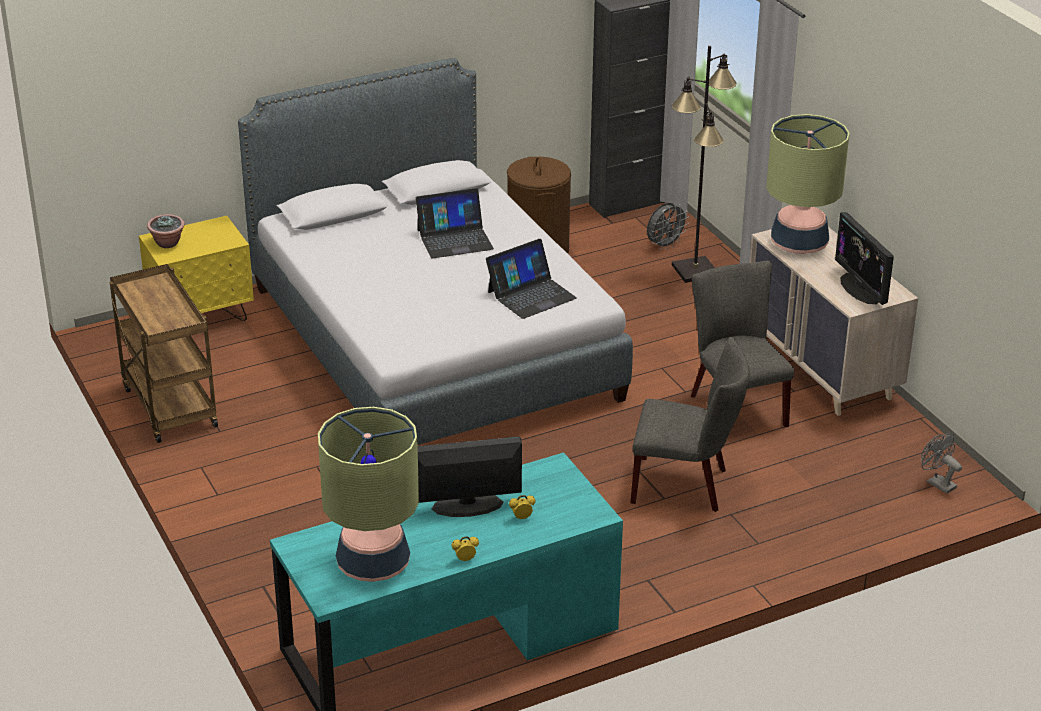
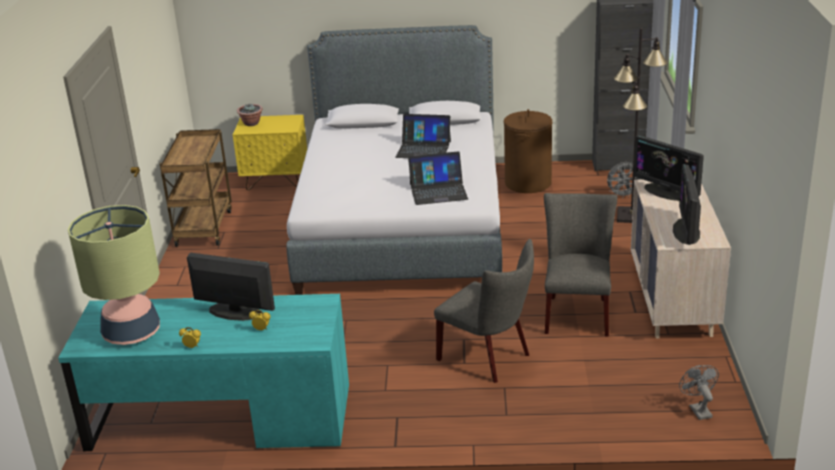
camera: 30 degrees right, 5 degrees down
table lamp [766,114,849,254] -> monitor [634,135,704,201]

